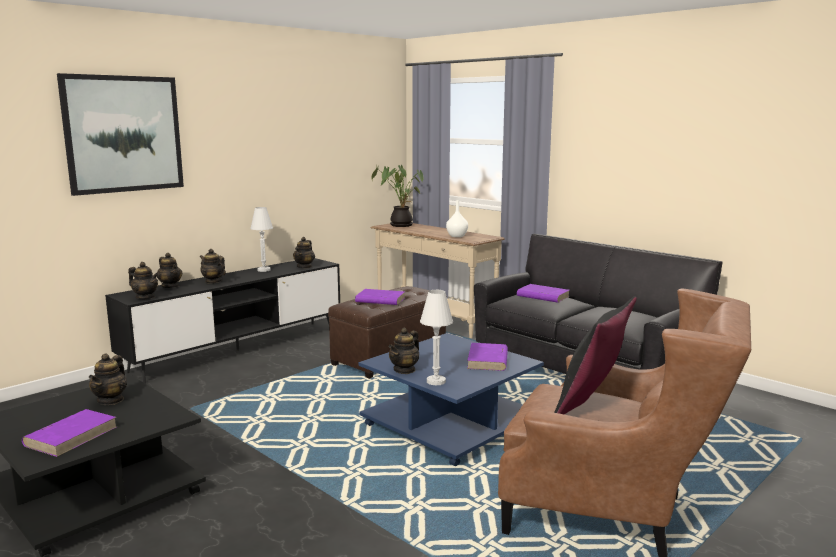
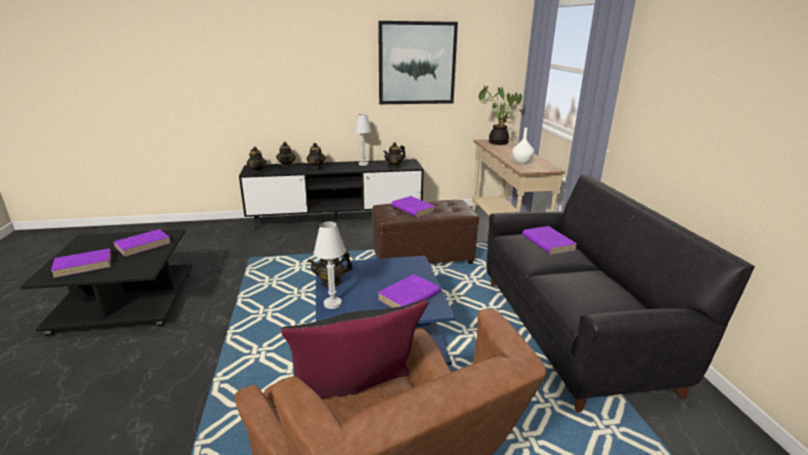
camera: 35 degrees right, 10 degrees up
picture [57,73,184,196] -> picture moved to [378,21,458,104]
teapot [89,353,127,405] -> purple book [113,229,171,257]

